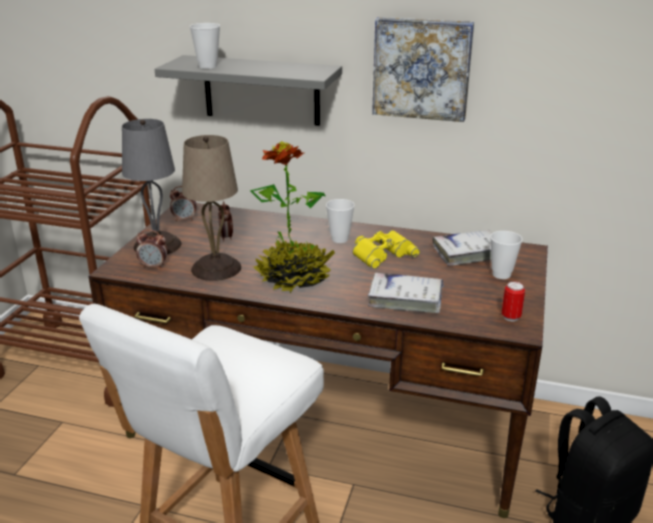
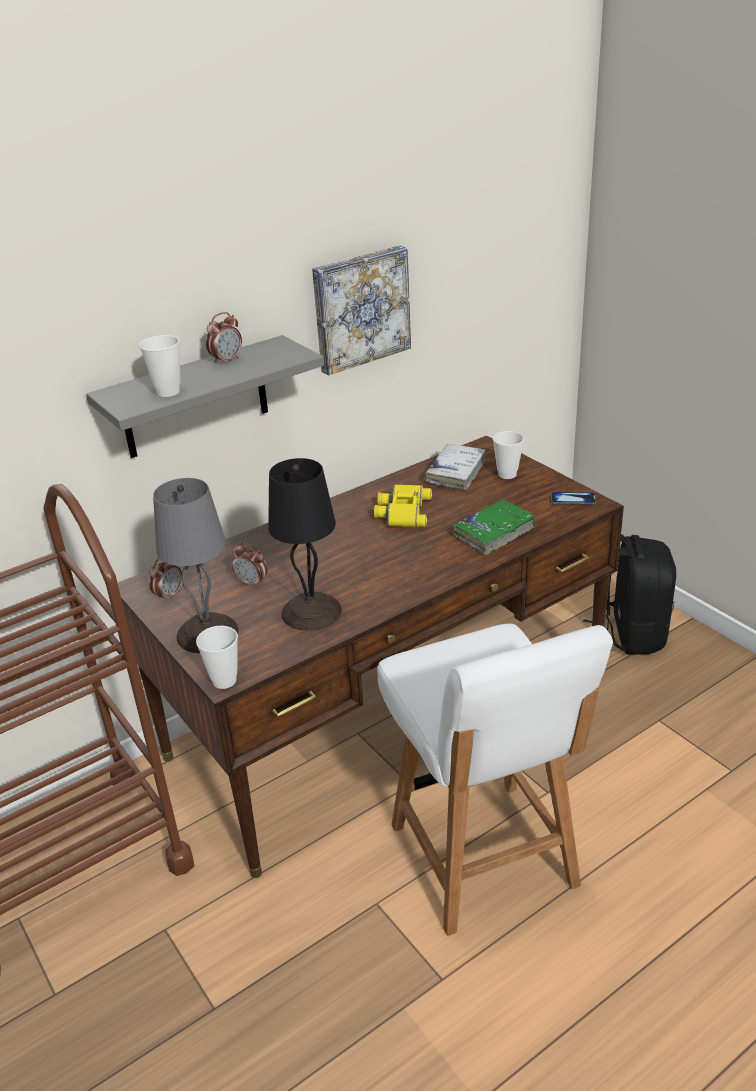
camera: 50 degrees left, 5 degrees up
alarm clock [136,230,168,269] -> alarm clock moved to [206,312,242,365]
beige table lamp [182,135,241,281] -> black table lamp [268,458,342,631]
potted plant [250,141,335,293] -> none
cup [326,199,355,243] -> cup moved to [196,626,238,689]
white book [368,273,444,313] -> green book [452,500,536,555]
can [502,281,525,321] -> phone [551,492,596,504]

